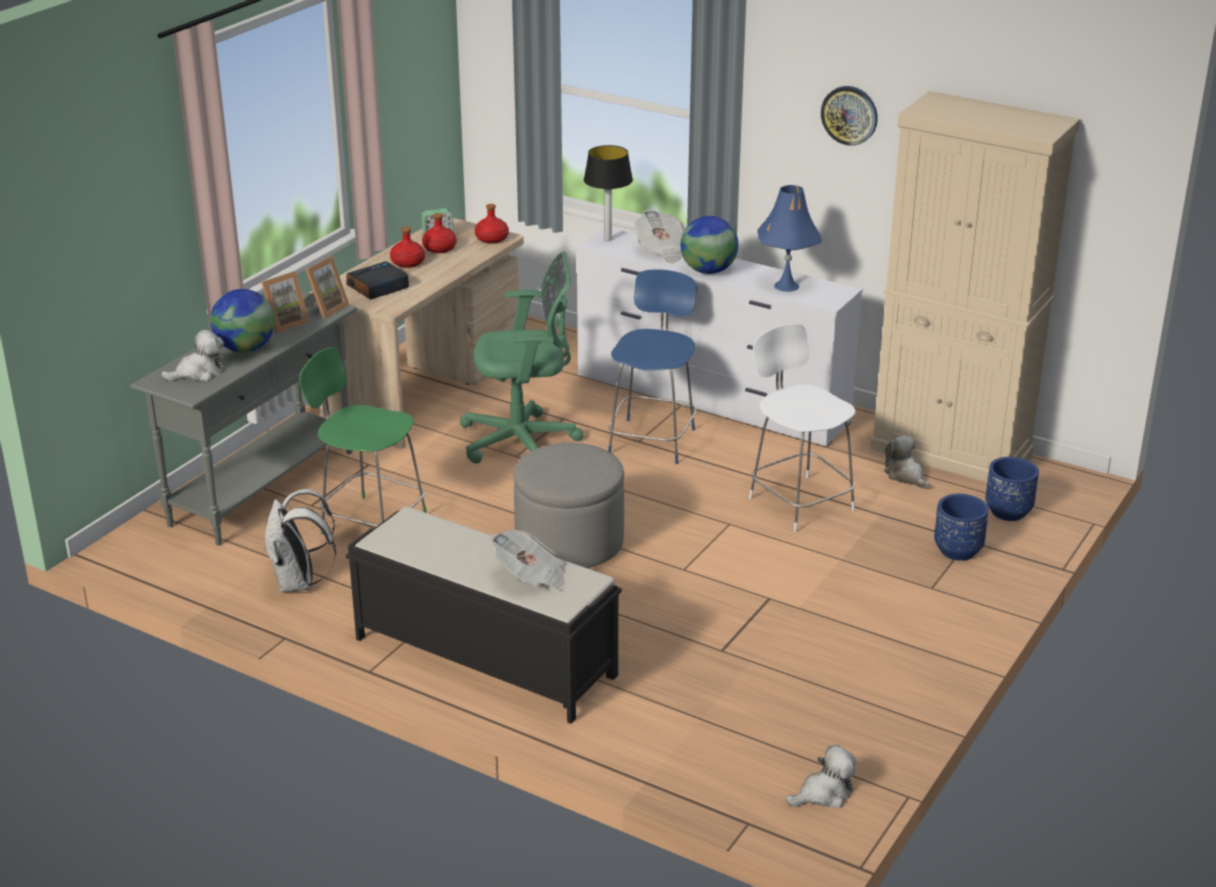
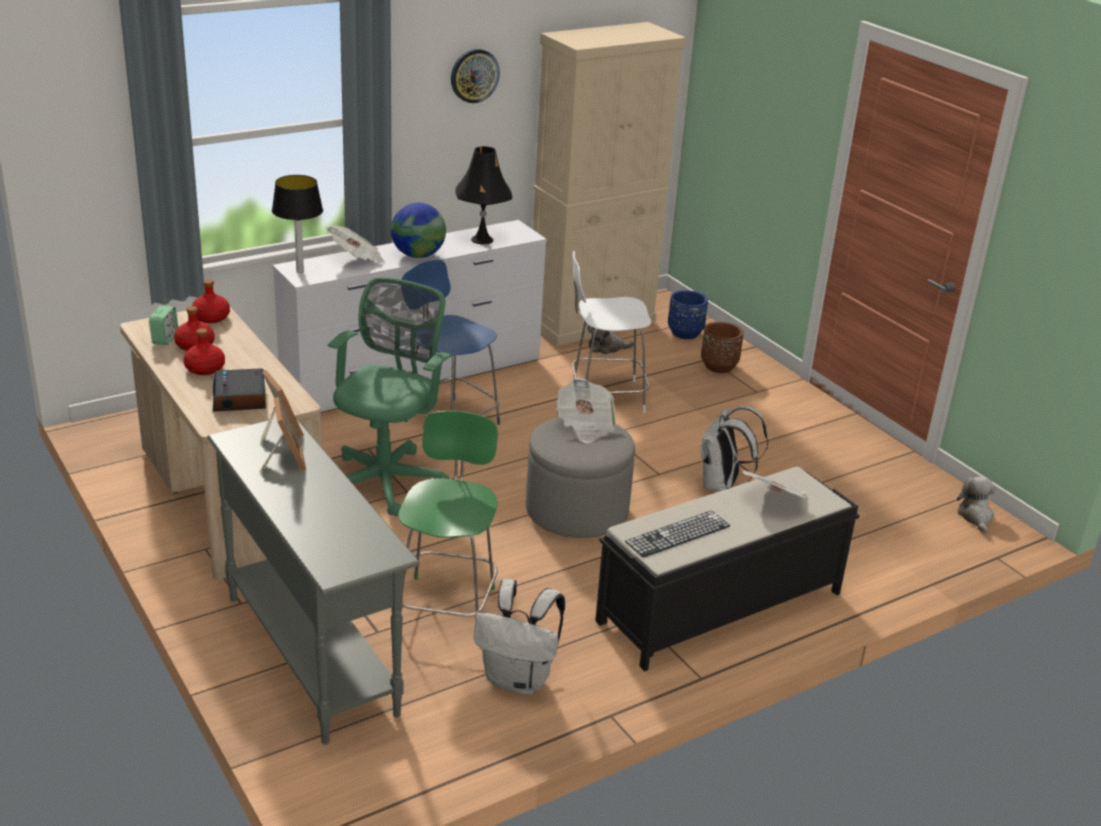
camera: 65 degrees left, 0 degrees up
plush toy [161,330,224,381] -> none
globe [210,289,275,353] -> none
green chair [299,347,427,534] -> green chair turned 135 degrees clockwise [398,411,498,616]
blue table lamp [758,185,822,292] -> black table lamp [455,146,512,244]
blue planter [934,494,989,561] -> brown planter [701,322,744,373]
none -> newspaper [556,378,616,443]
none -> keyboard [625,510,730,558]
none -> white backpack [701,406,768,491]

